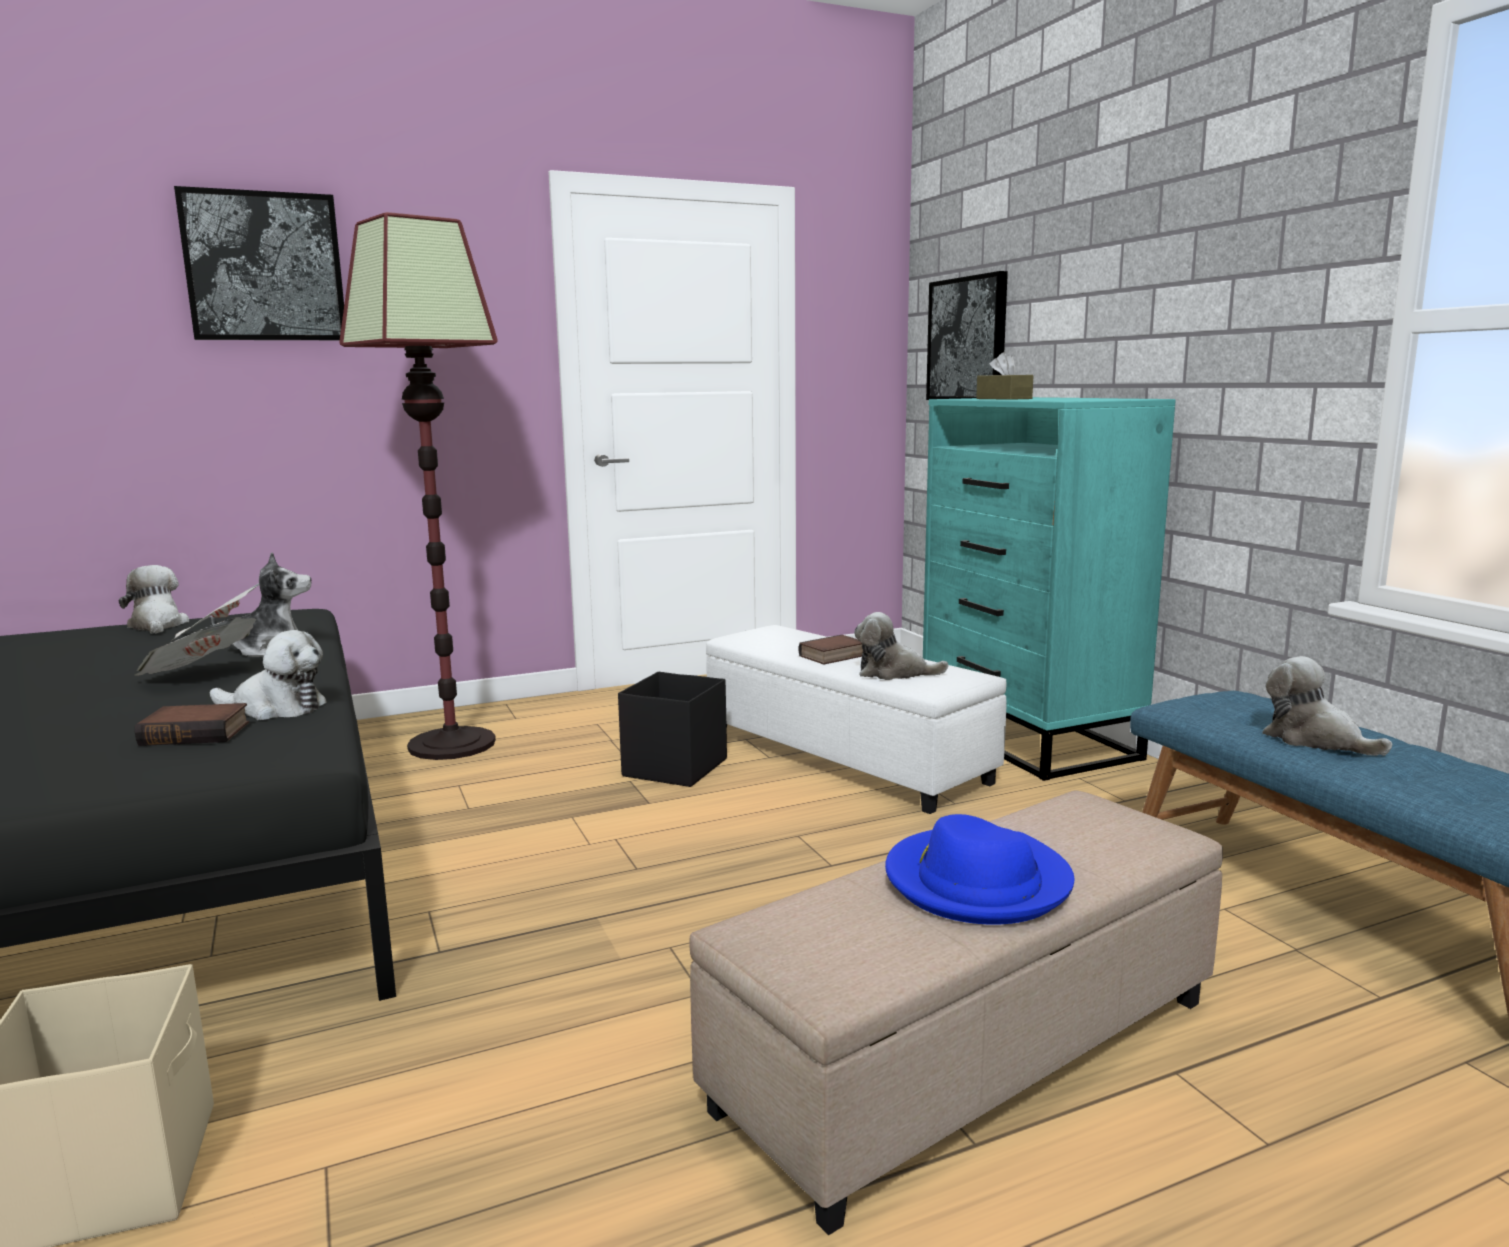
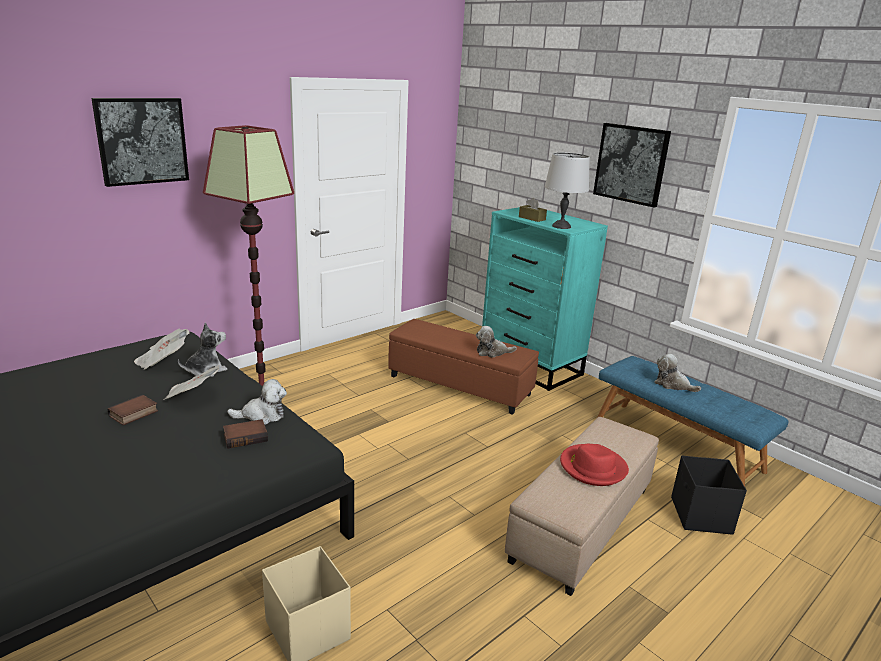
camera: 20 degrees left, 10 degrees up
plush toy [119,565,189,634] -> none
black storage box [618,671,727,787] -> black storage box moved to [671,455,747,535]
white ottoman [706,625,1006,814] -> brown ottoman [388,319,539,415]
book [799,635,863,665] -> book moved to [108,395,158,425]
blue hat [885,814,1074,925] -> red hat [560,444,629,486]
picture [926,271,1008,400] -> picture moved to [593,123,671,208]
none -> grey table lamp [544,152,590,229]

